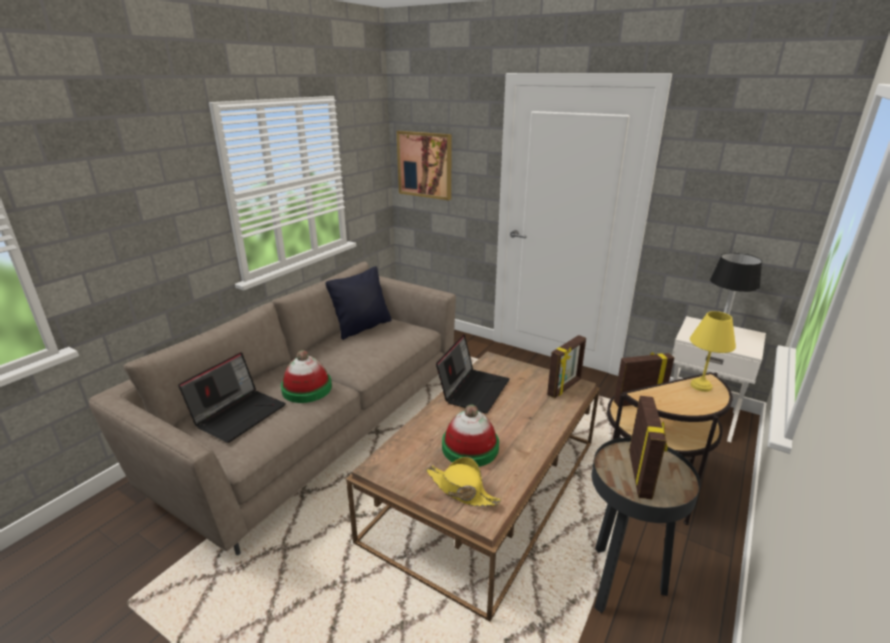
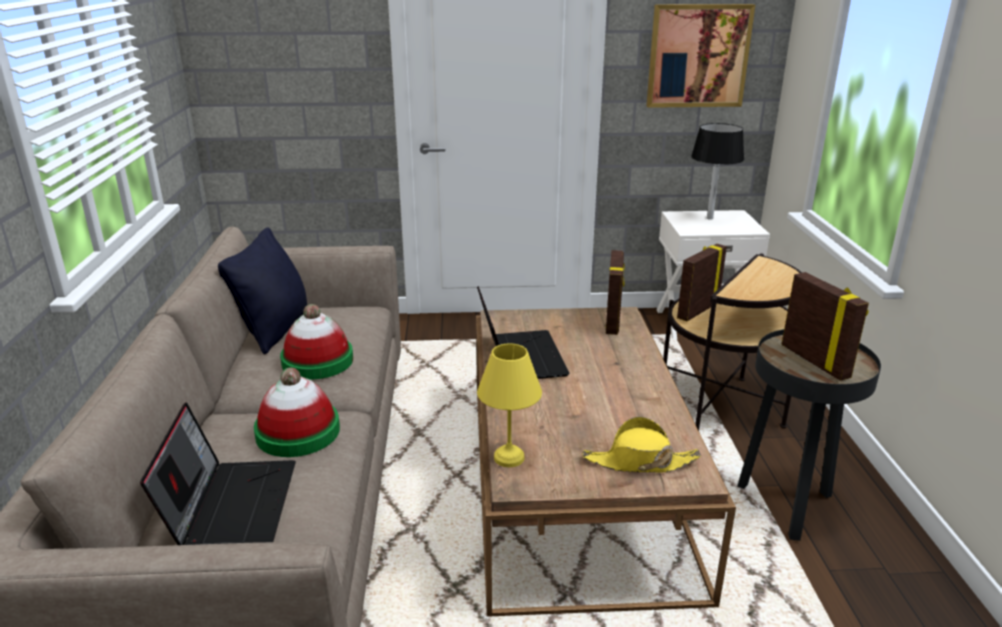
camera: 35 degrees left, 0 degrees up
picture [397,131,452,200] -> picture moved to [646,4,755,108]
hat [442,405,499,467] -> hat moved to [280,304,353,379]
yellow table lamp [690,311,736,392] -> yellow table lamp moved to [477,343,542,467]

